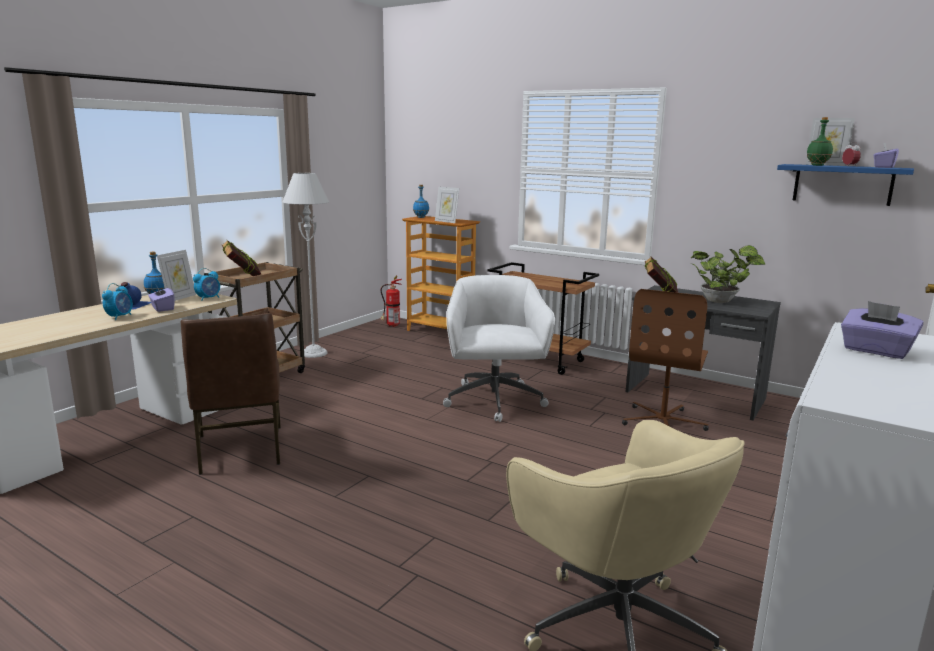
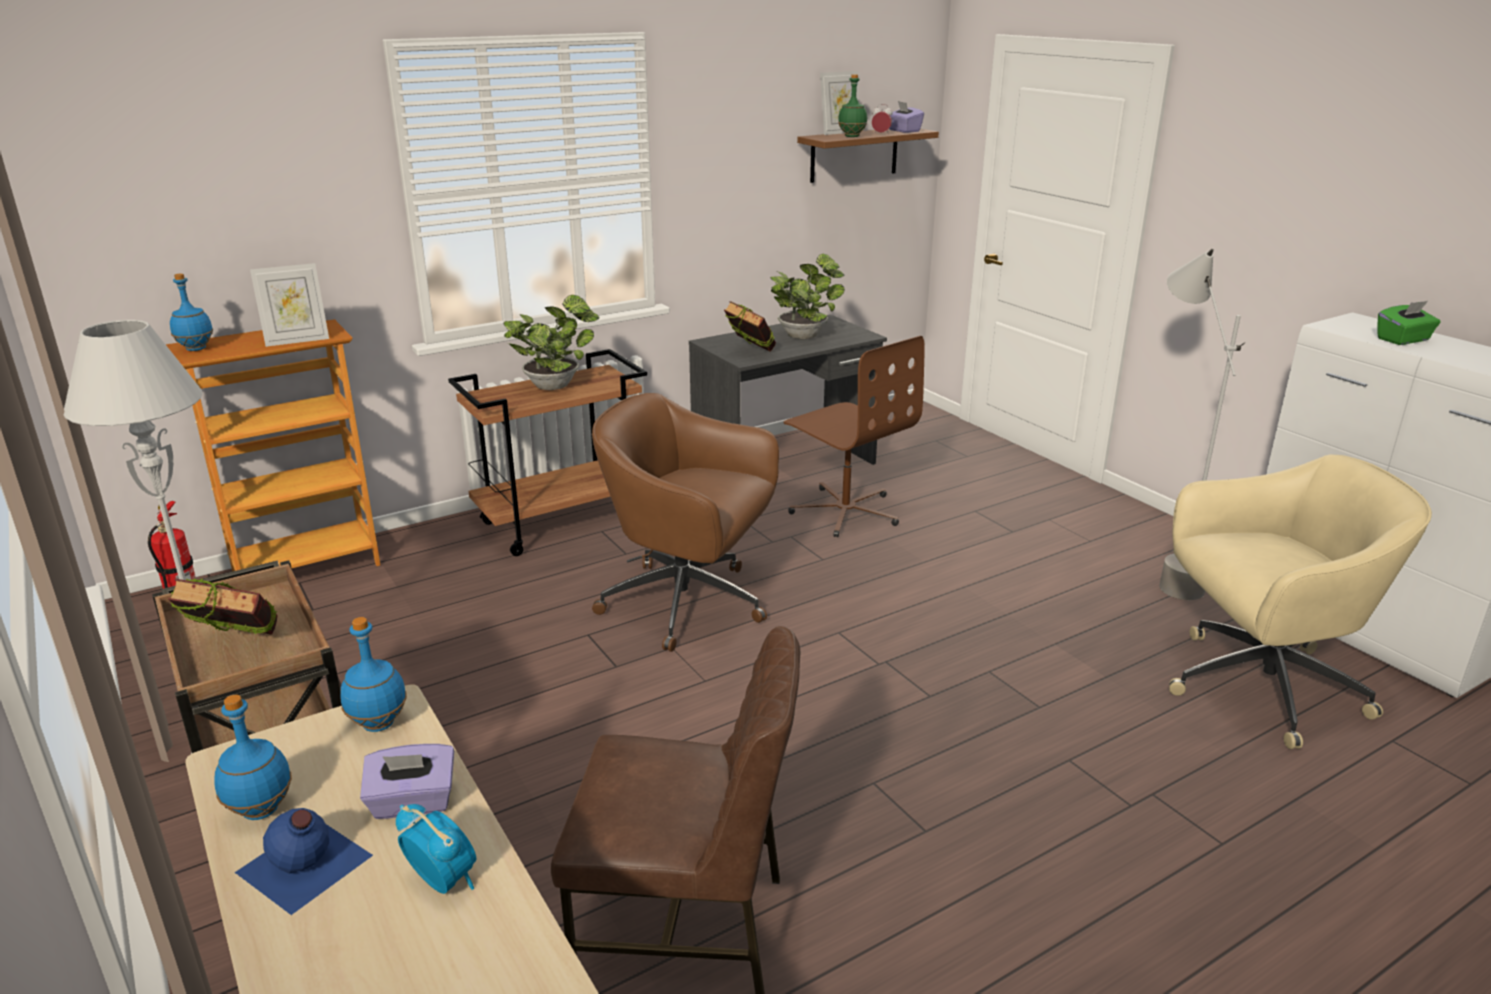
camera: 65 degrees left, 10 degrees up
picture frame [157,250,196,301] -> none
alarm clock [193,268,220,301] -> blue bottle [340,617,407,732]
white office chair [443,275,555,422] -> brown office chair [592,393,779,652]
blue shelf [777,164,914,206] -> brown shelf [797,129,939,183]
purple tissue box [841,301,924,359] -> green tissue box [1377,301,1441,345]
none -> potted plant [504,295,600,390]
none -> grey floor lamp [1159,249,1245,600]

